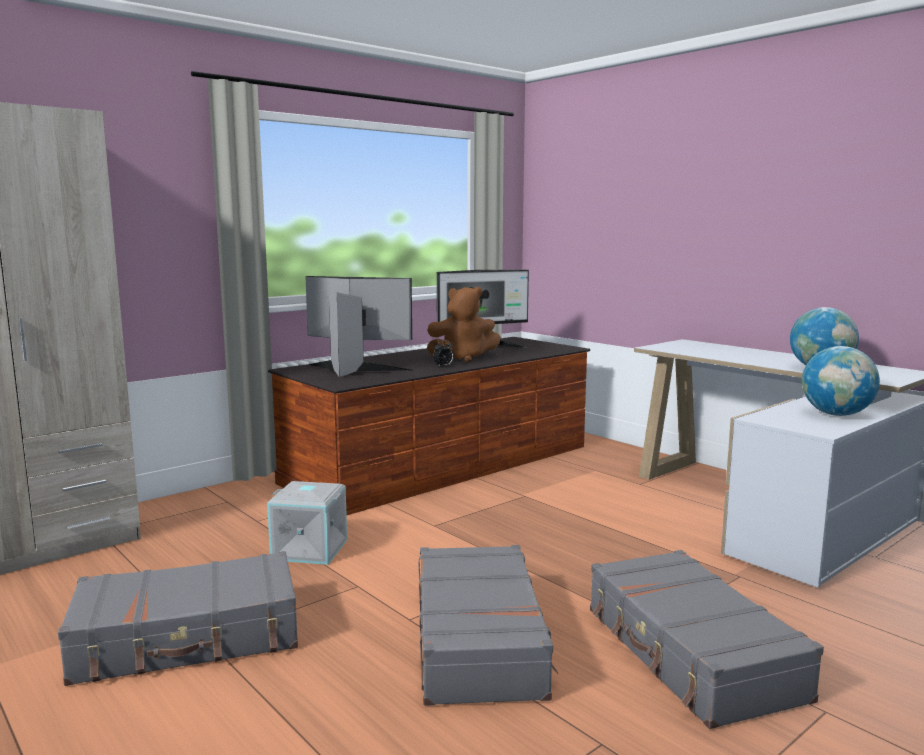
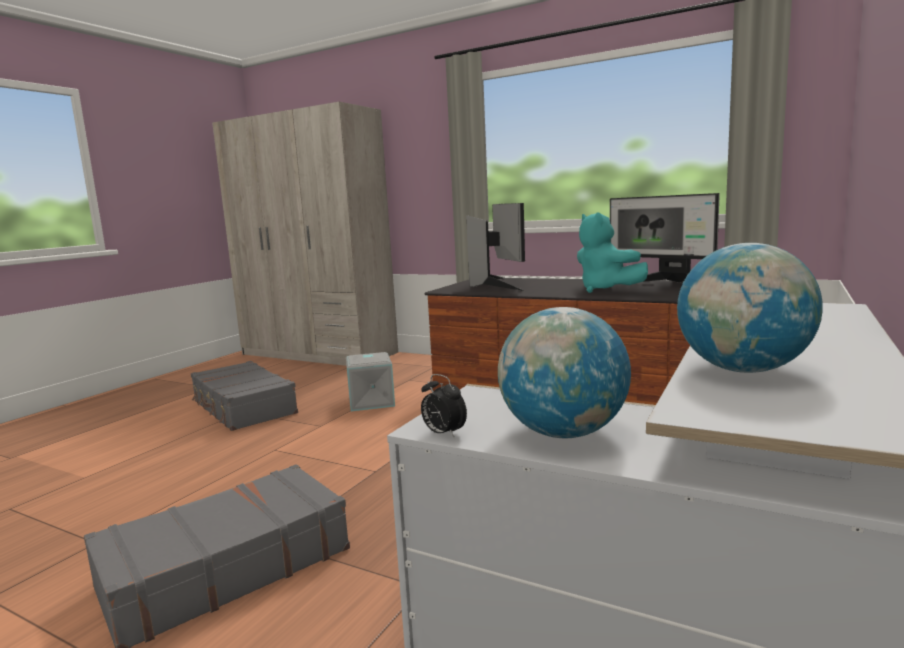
camera: 70 degrees right, 0 degrees up
grey suitcase [418,545,558,706] -> none
brown plush toy [427,287,501,362] -> turquoise plush toy [577,212,648,293]
alarm clock [433,340,454,367] -> alarm clock moved to [421,374,467,437]

